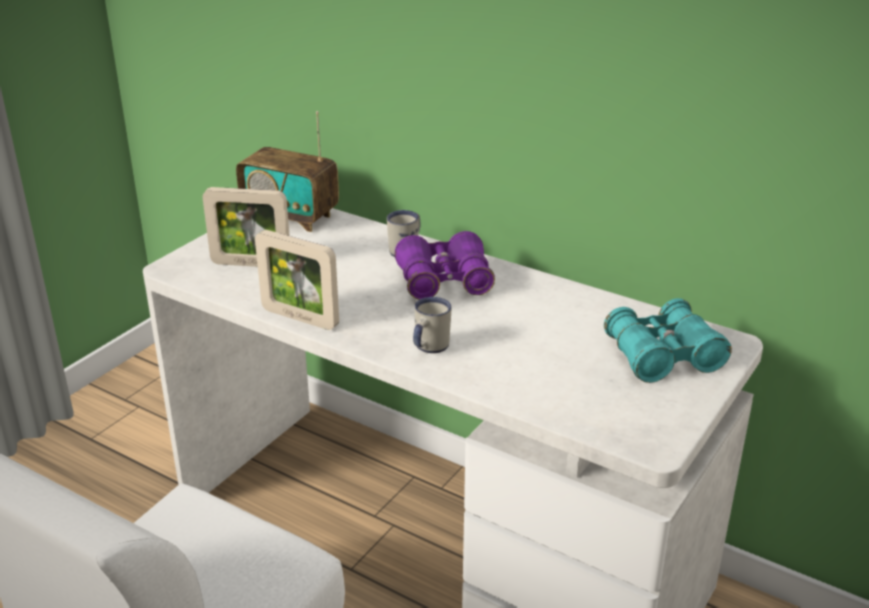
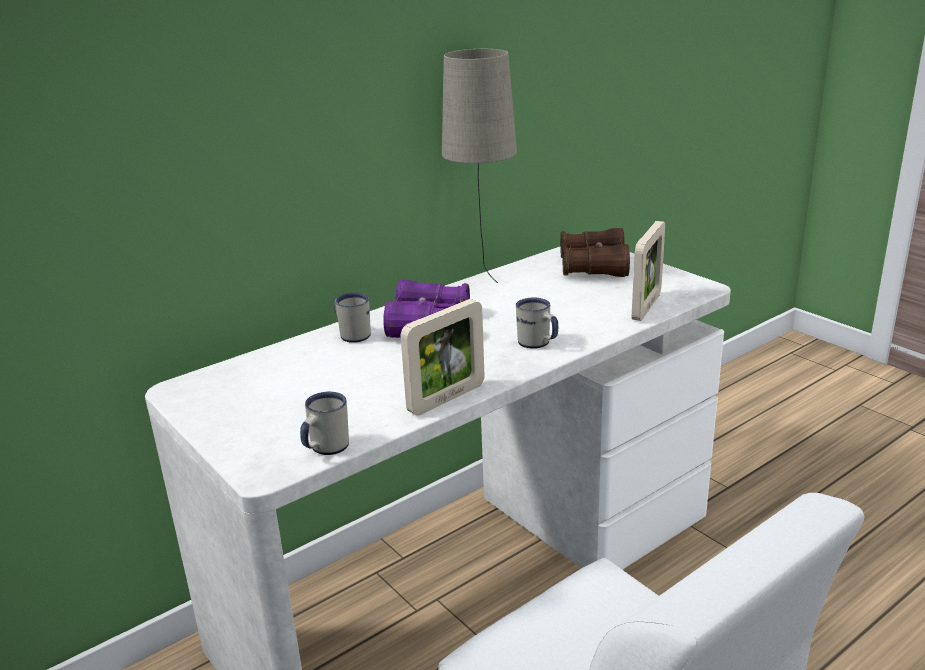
camera: 70 degrees left, 5 degrees down
picture frame [203,187,290,267] -> picture frame moved to [632,221,665,321]
radio [236,111,339,232] -> none
turquoise binoculars [604,298,732,383] -> brown binoculars [560,228,630,277]
none -> white mug [300,392,349,455]
none -> beige table lamp [442,49,517,283]

